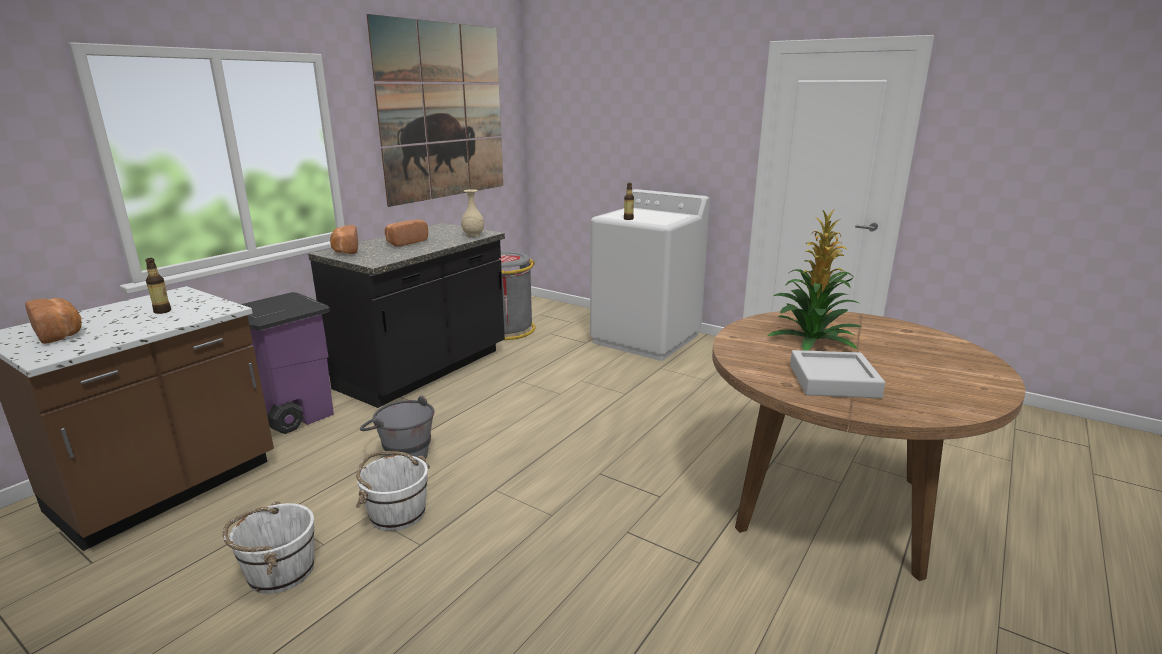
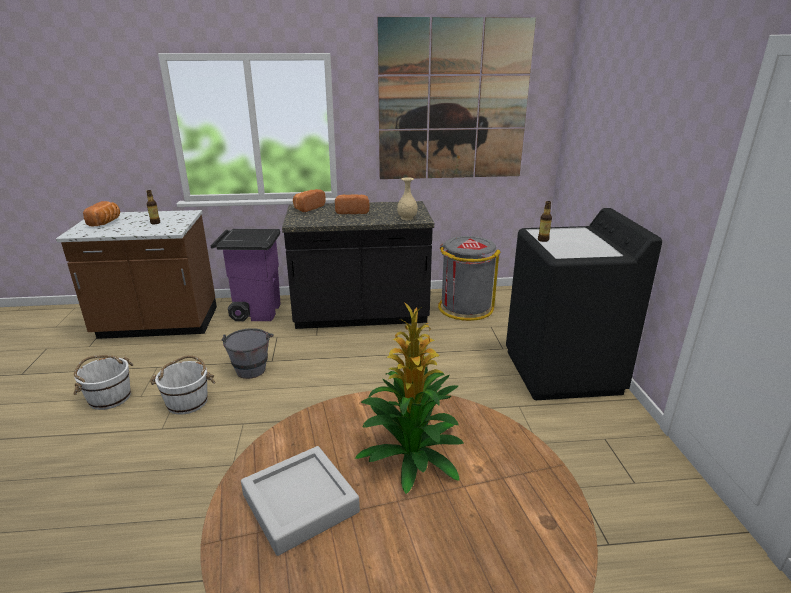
camera: 50 degrees right, 5 degrees up
white washing machine [590,189,710,361] -> black washing machine [506,208,662,400]

